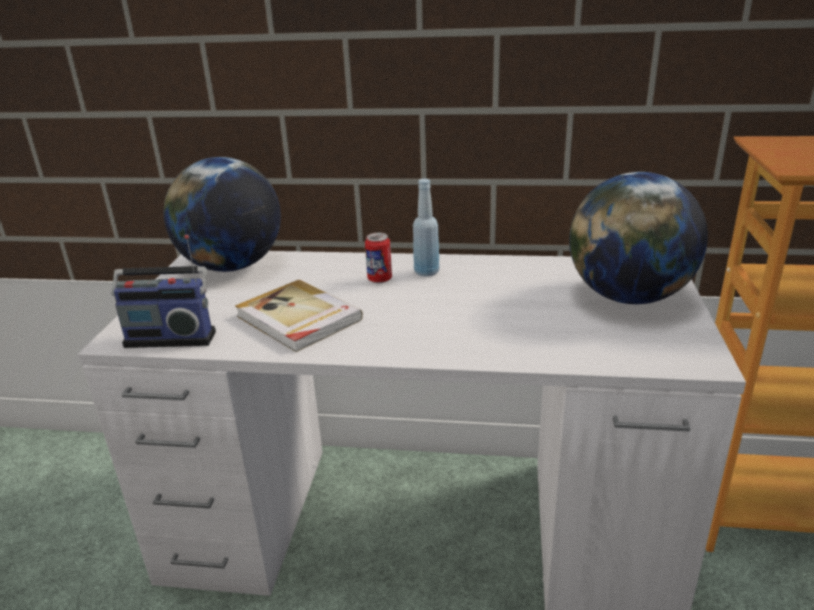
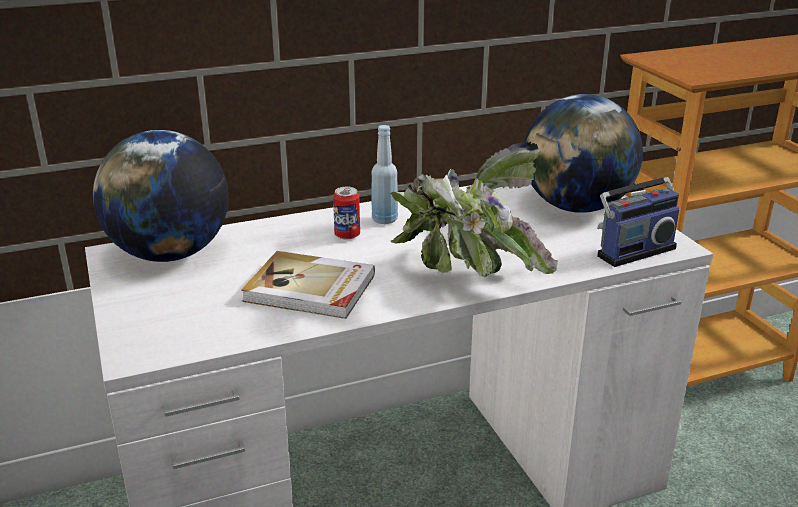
camera: 30 degrees left, 0 degrees up
radio [111,235,216,348] -> radio moved to [597,147,681,267]
none -> potted plant [390,142,558,277]

